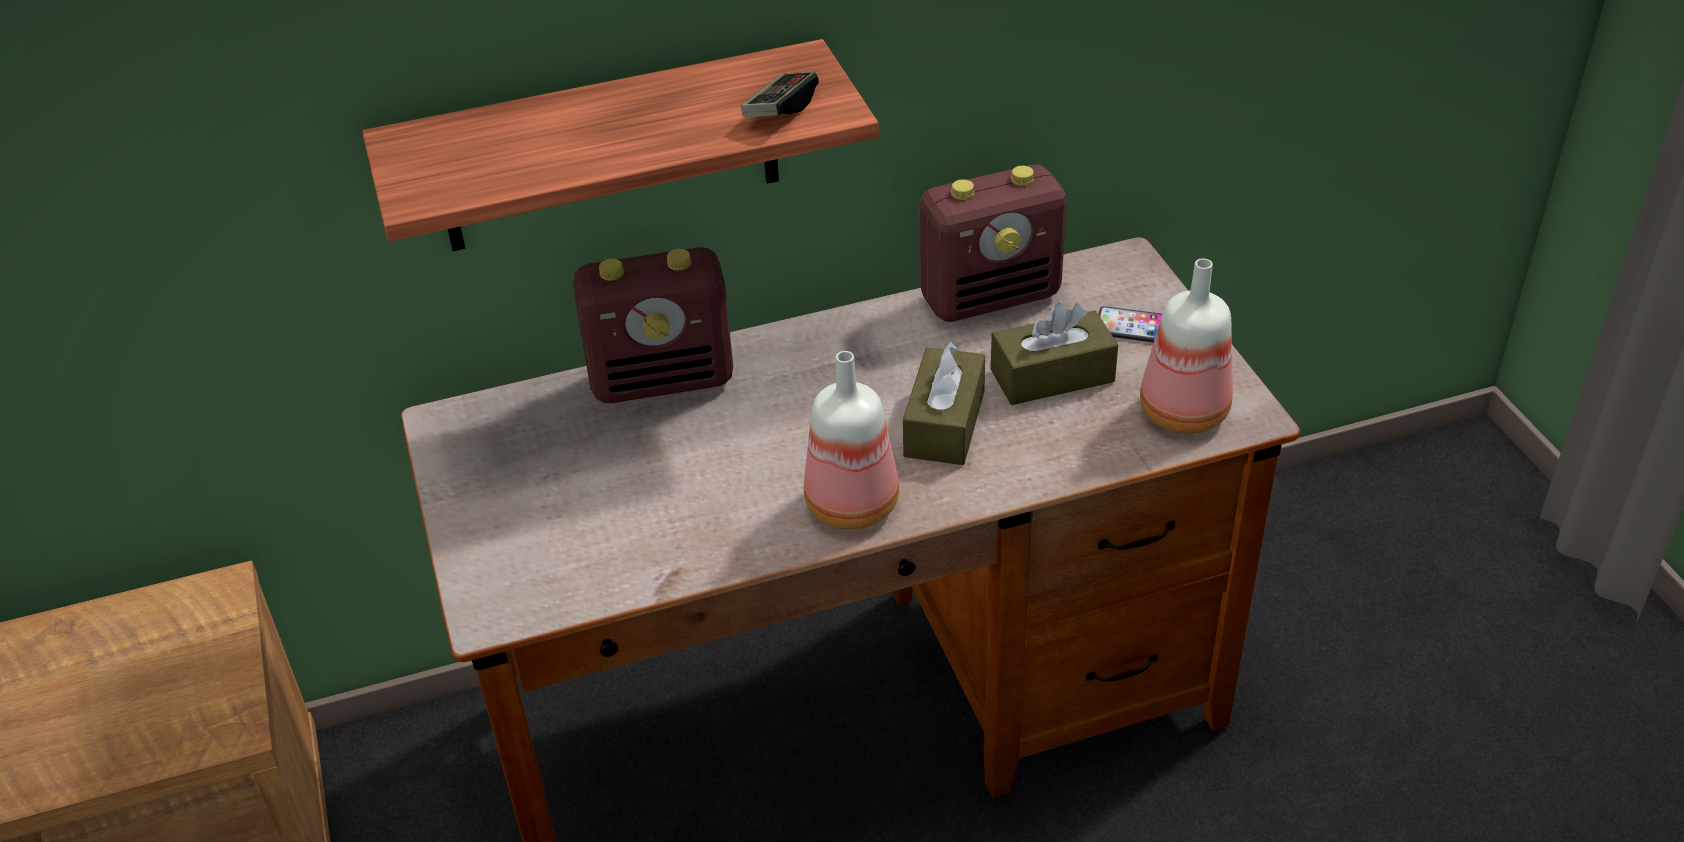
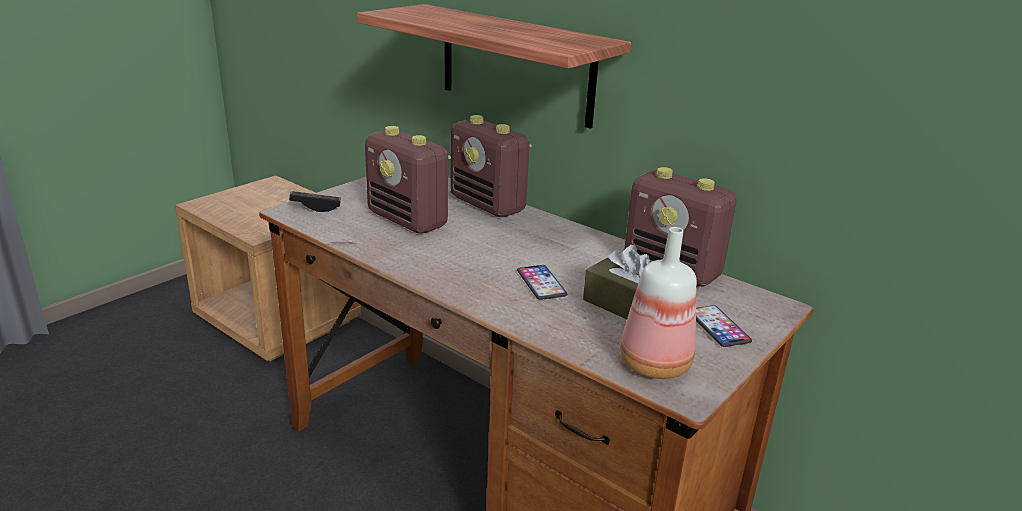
camera: 55 degrees right, 15 degrees down
game controller [741,72,819,117] -> game controller moved to [289,191,341,212]
bottle [804,351,899,529] -> none
brown tissue box [903,341,985,465] -> phone [517,265,567,300]
none -> radio [365,126,451,234]

